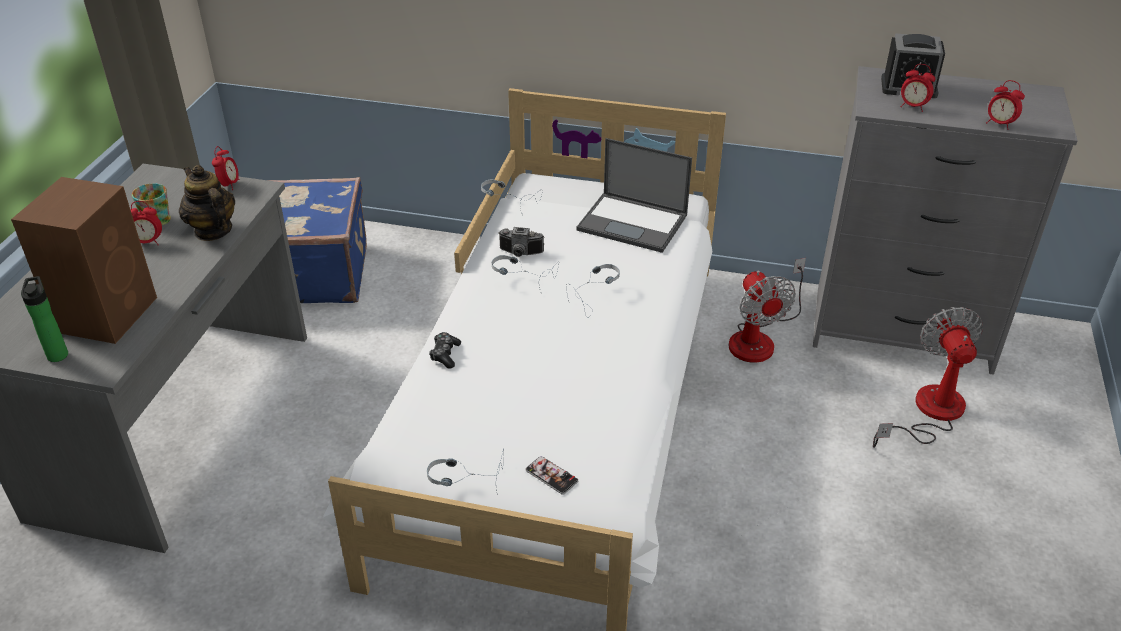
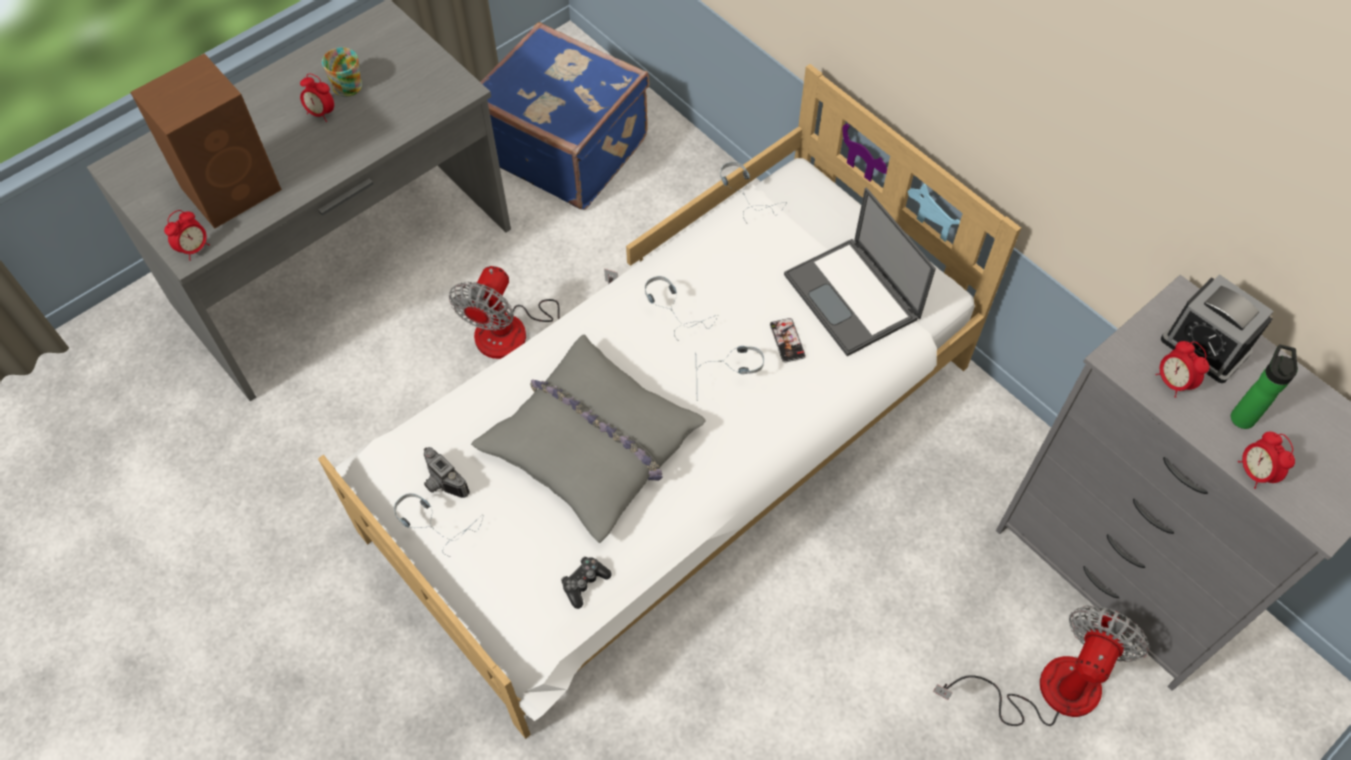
camera: 35 degrees right, 20 degrees up
bottle [21,276,68,362] -> bottle moved to [1231,345,1298,429]
teapot [179,165,235,241] -> none
alarm clock [212,146,239,190] -> alarm clock moved to [164,210,210,261]
game controller [429,332,461,368] -> game controller moved to [561,557,612,609]
camera [498,227,544,257] -> camera moved to [424,447,470,498]
phone [526,456,578,494] -> phone moved to [770,318,806,363]
fan [729,258,806,363] -> fan moved to [449,266,618,359]
none -> grey pillow [471,334,706,543]

